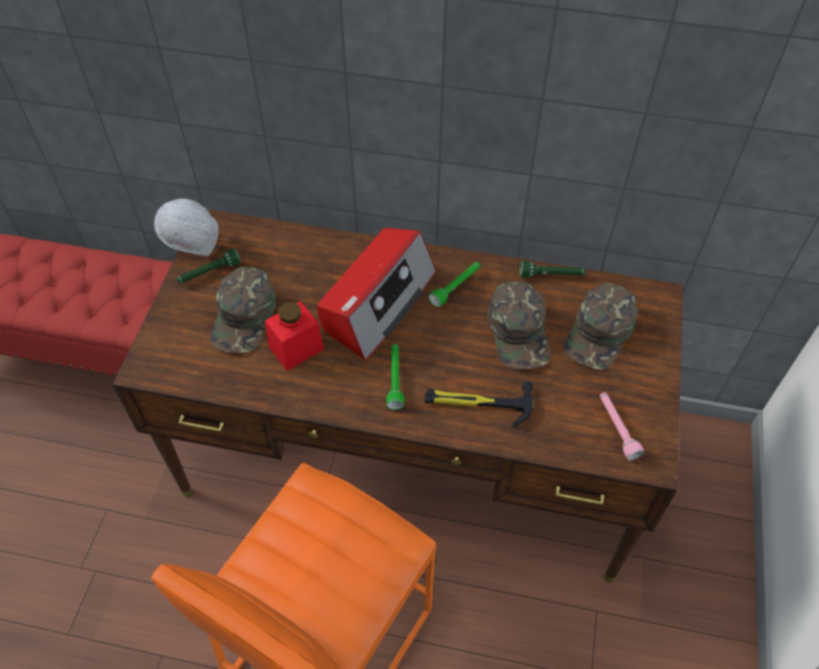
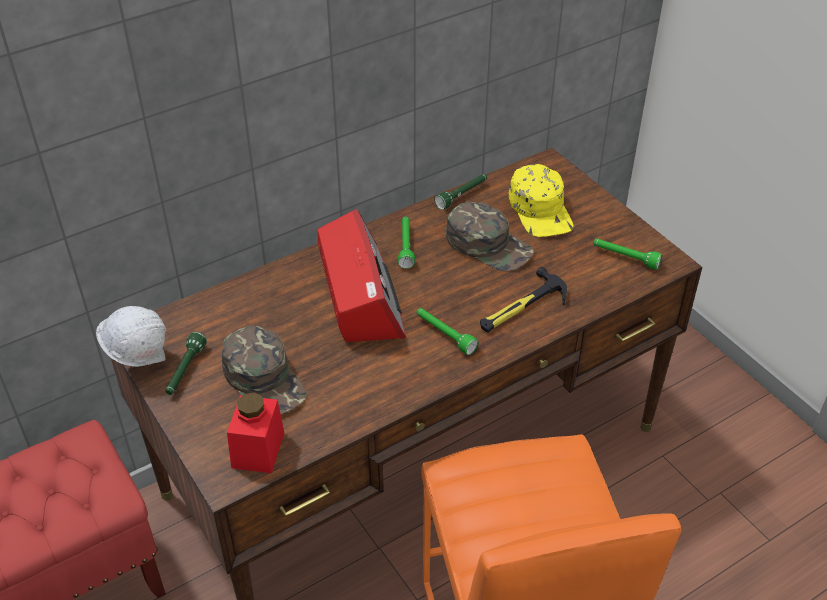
camera: 45 degrees left, 10 degrees down
red jar [265,301,324,371] -> red jar moved to [227,393,284,473]
green cap [564,283,638,370] -> yellow cap [509,164,573,237]
pink flashlight [600,392,644,461] -> green flashlight [594,239,662,270]

